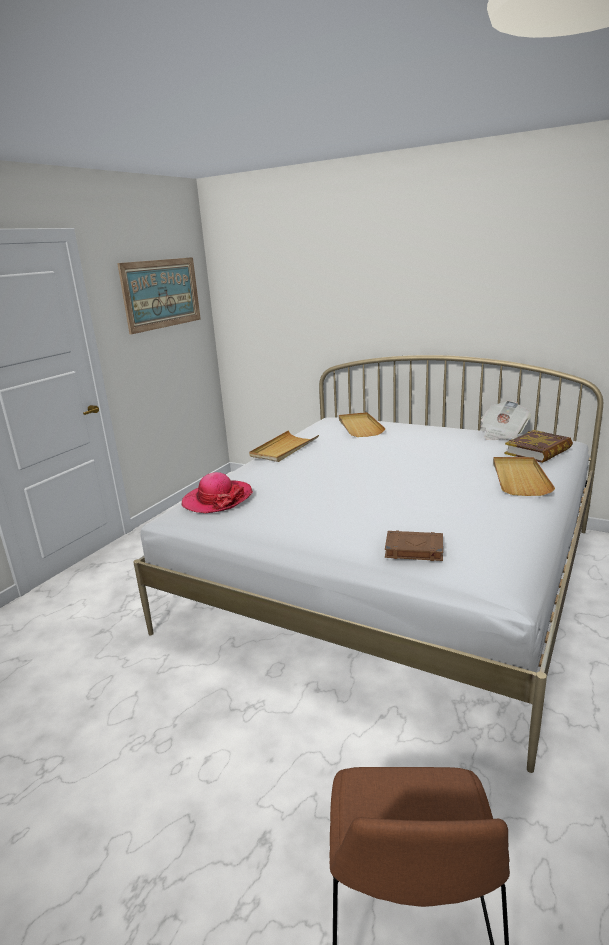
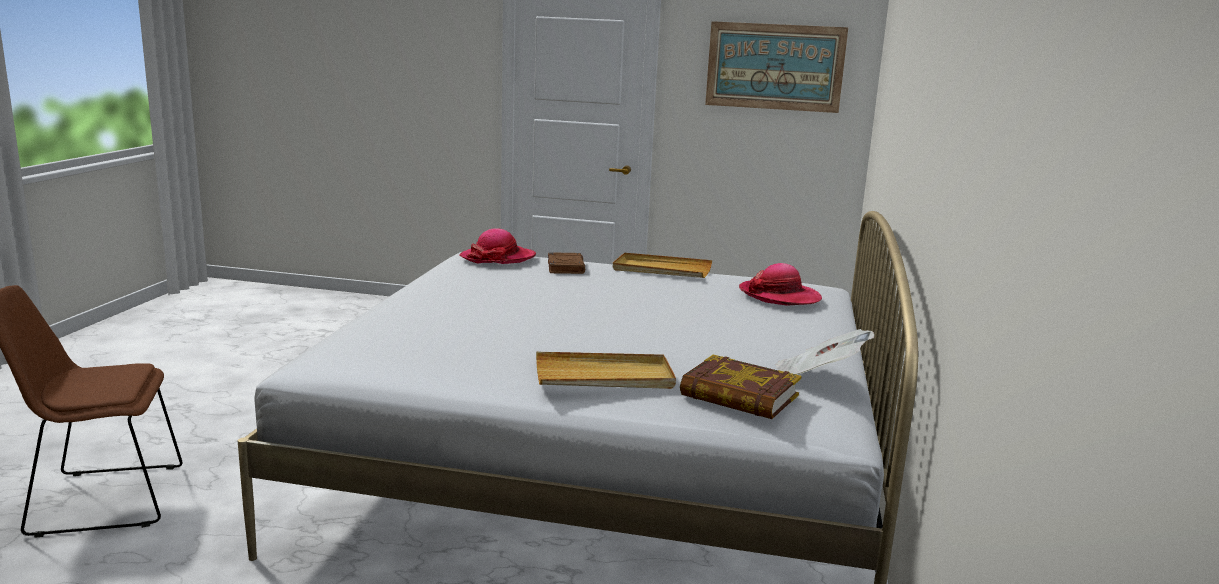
camera: 70 degrees right, 5 degrees down
beige tray [339,412,386,437] -> hat [739,263,822,306]
brown book [385,531,443,561] -> brown book moved to [548,252,585,274]

